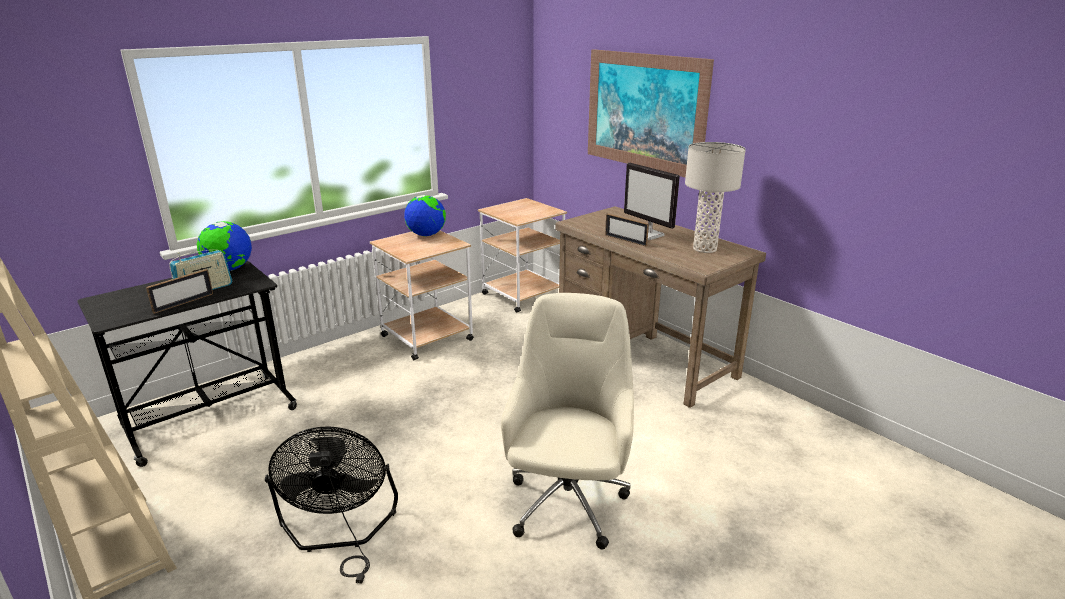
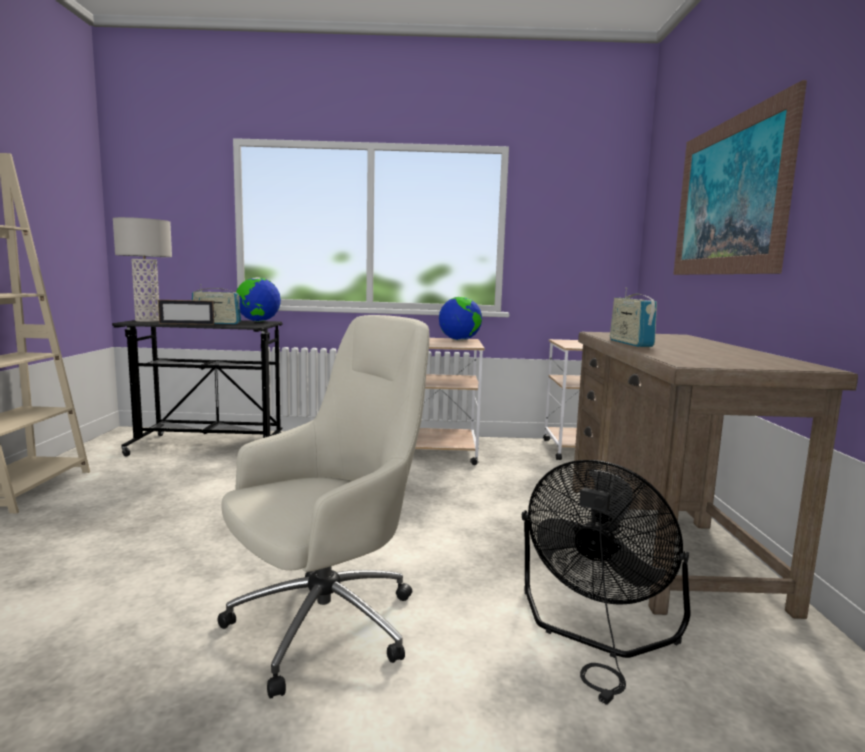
camera: 40 degrees right, 15 degrees down
black fan [265,427,398,583] -> black fan moved to [522,460,691,705]
picture frame [605,213,649,246] -> radio [610,288,657,347]
monitor [624,163,680,240] -> none
white table lamp [685,142,746,253] -> white table lamp moved to [113,217,172,322]

